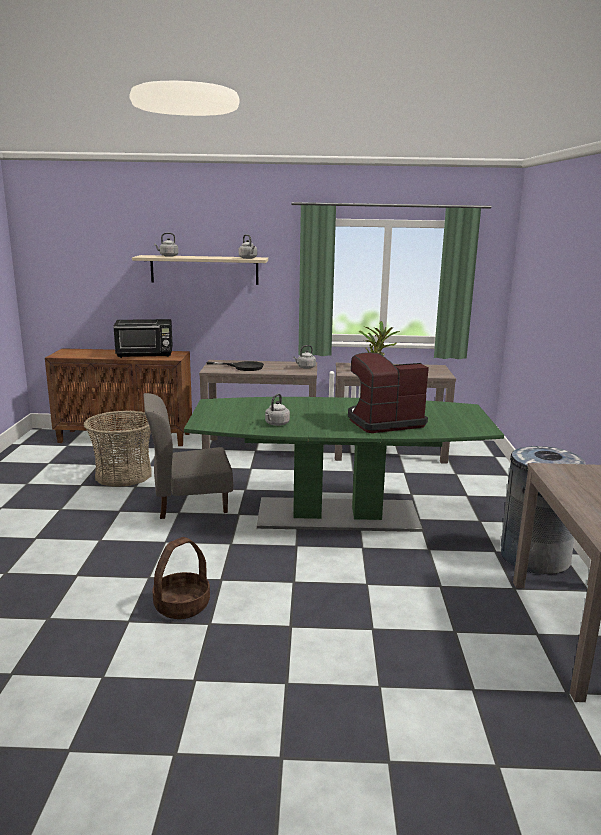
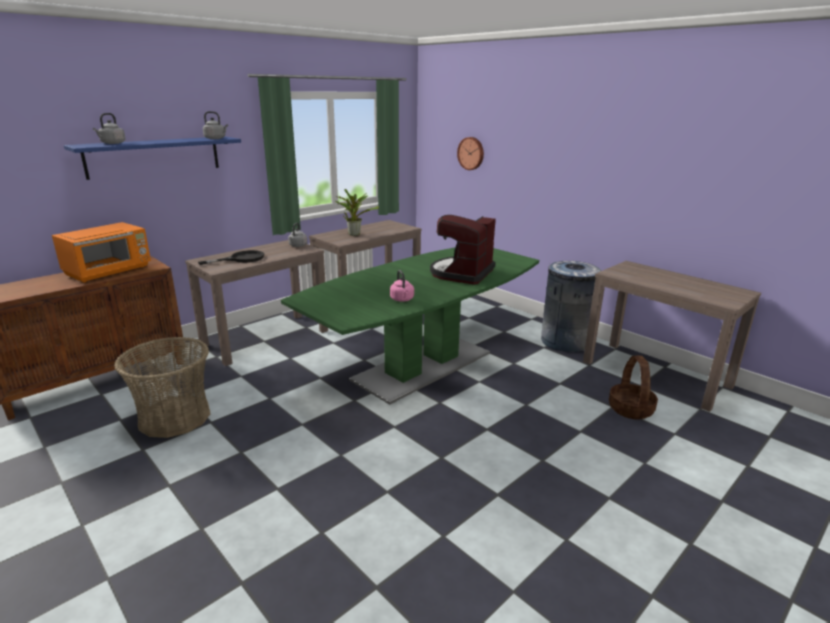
camera: 45 degrees left, 5 degrees up
black microwave [113,319,172,358] -> orange microwave [52,222,151,282]
beige shelf [132,255,268,285] -> blue shelf [64,137,241,180]
grey chair [143,393,233,519] -> none
basket [152,537,210,619] -> basket moved to [609,355,658,419]
grey kettle [265,393,290,426] -> pink kettle [390,270,414,302]
none -> wall clock [457,137,484,170]

